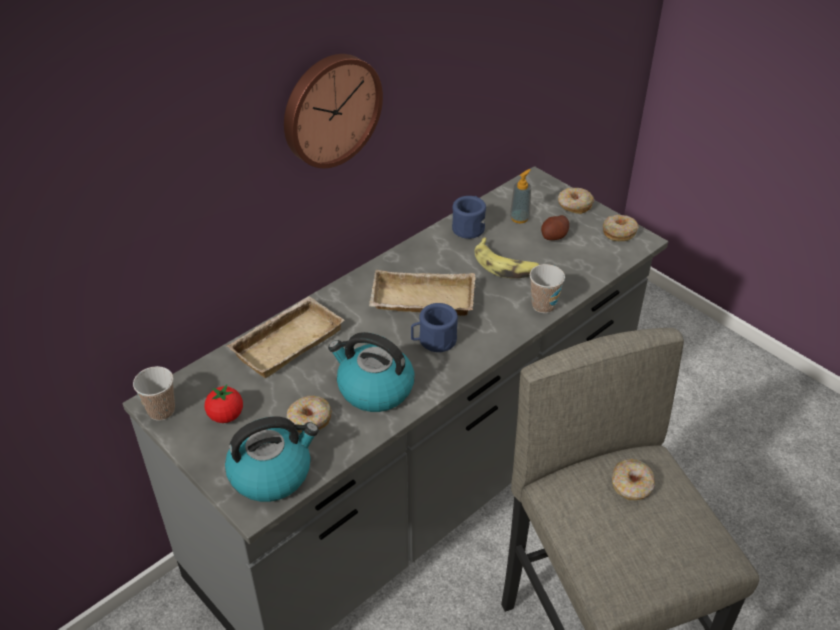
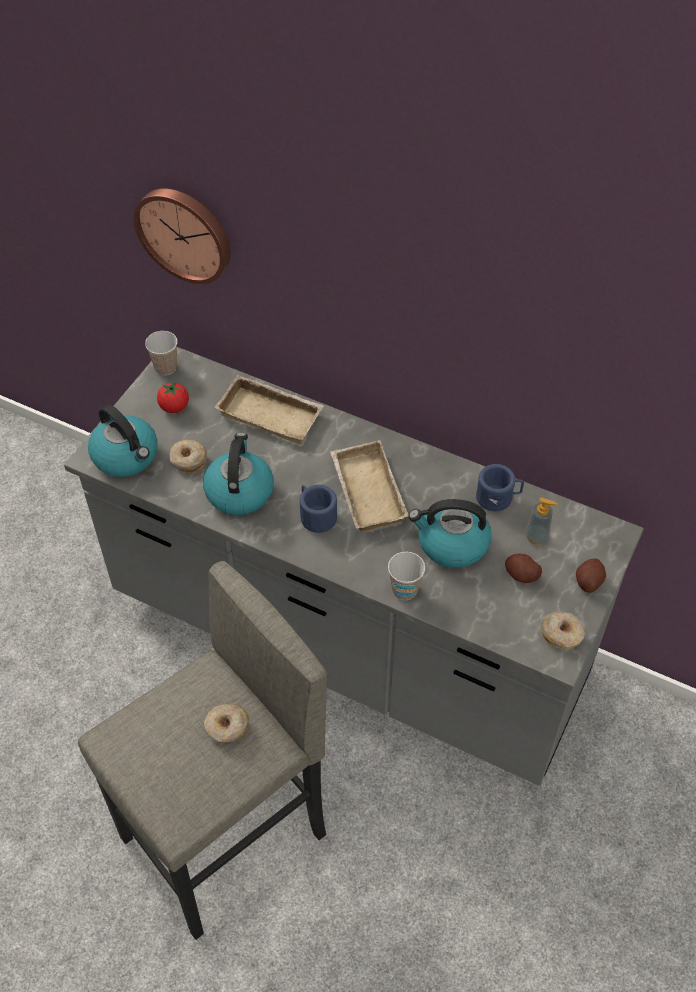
camera: 70 degrees right, 10 degrees up
wall clock [284,54,383,168] -> wall clock moved to [134,188,231,284]
banana [475,237,539,278] -> kettle [409,499,492,568]
donut [558,188,594,214] -> potato [576,558,606,593]

